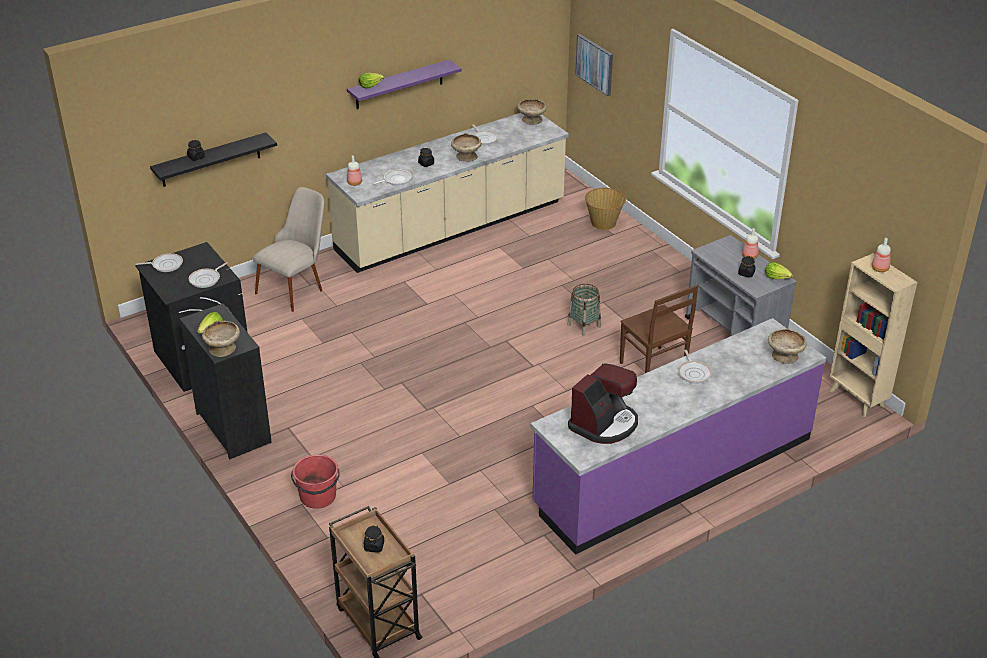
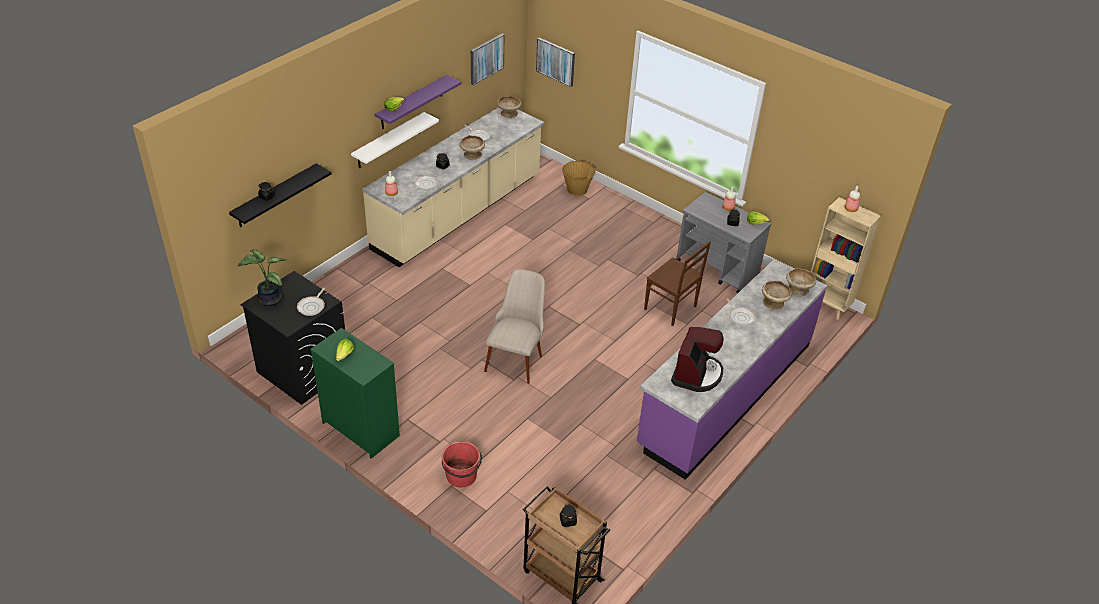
camera: 20 degrees left, 5 degrees up
frying pan [136,253,183,272] -> potted plant [238,249,286,306]
black dresser [180,303,272,460] -> green dresser [310,328,400,459]
beige bowl [202,321,240,357] -> beige bowl moved to [762,281,792,310]
beige chair [253,187,325,312] -> beige chair moved to [484,269,545,384]
basket [567,284,601,336] -> none
none -> white shelf [351,112,439,168]
none -> picture [471,34,504,85]

